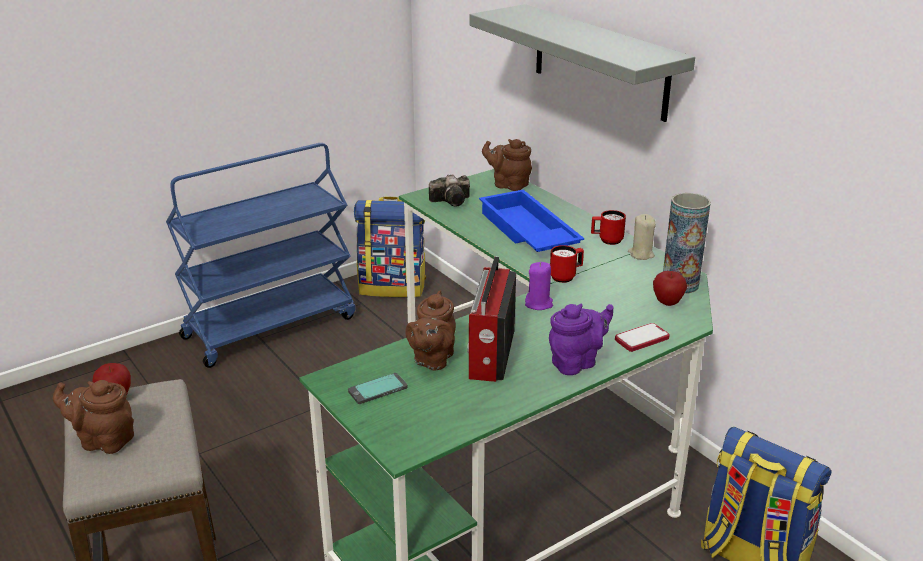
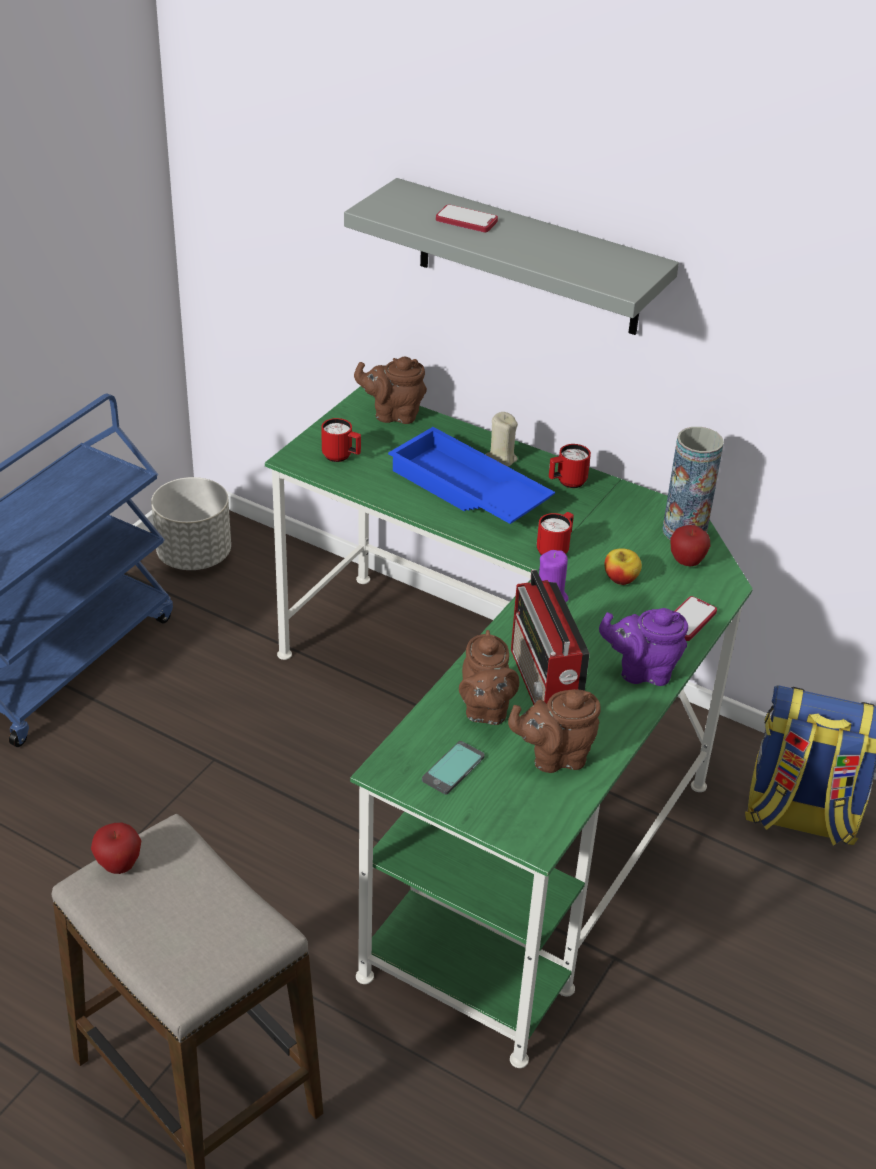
camera: 25 degrees left, 10 degrees up
brown teapot [53,380,134,454] -> brown teapot moved to [508,689,601,773]
backpack [354,197,426,297] -> grey planter [151,477,231,570]
camera [429,174,470,207] -> red mug [321,418,361,462]
purple teapot [549,303,614,375] -> purple teapot turned 120 degrees counterclockwise [599,608,688,686]
beige candle [628,214,656,260] -> beige candle moved to [485,412,518,467]
none -> phone [436,205,498,232]
none -> apple [605,548,642,585]

